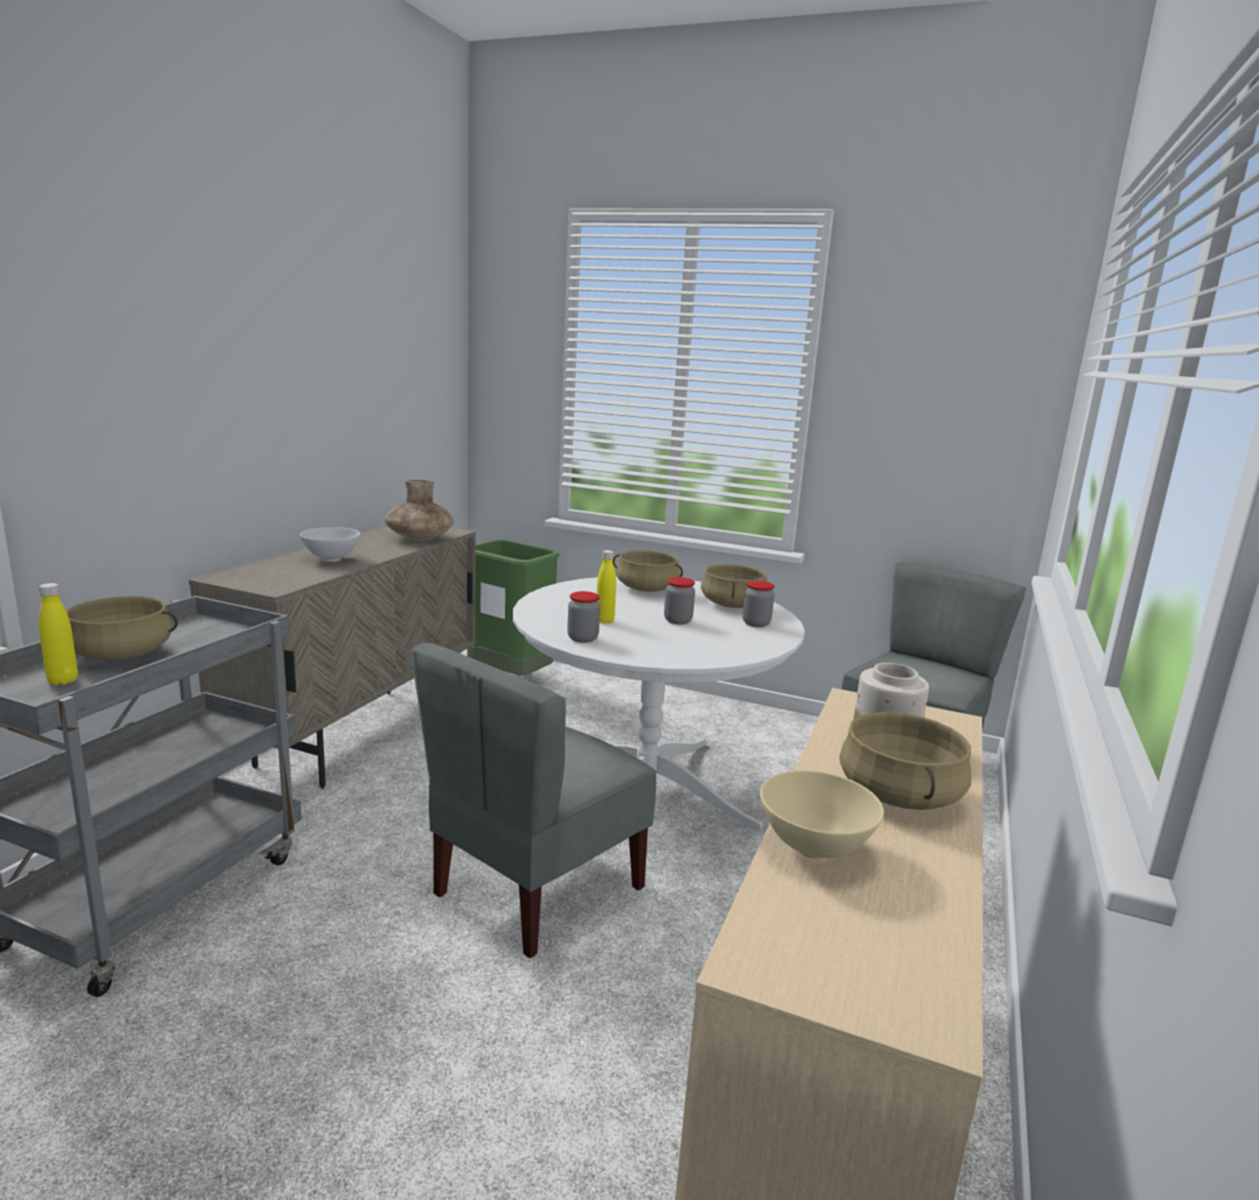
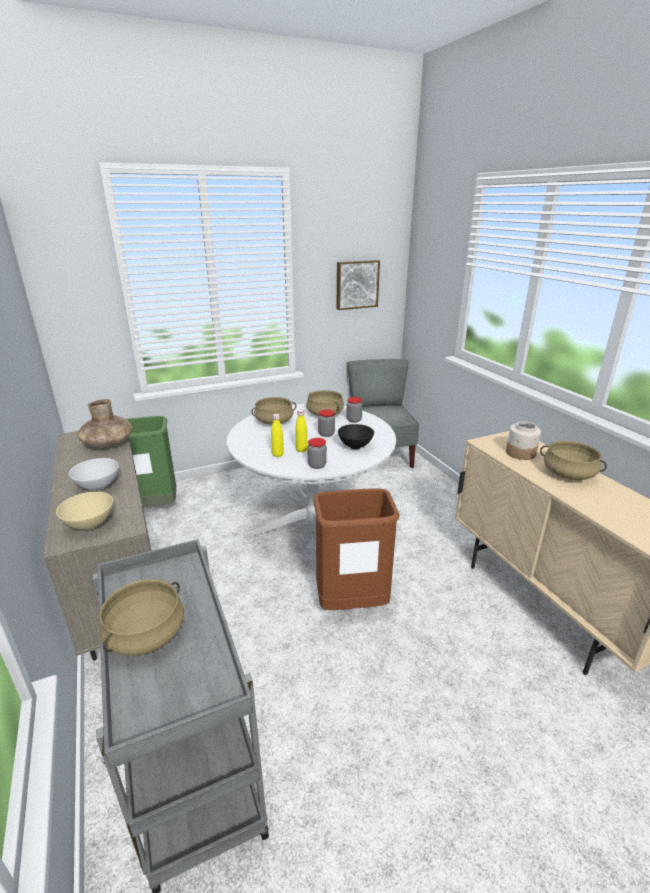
camera: 45 degrees left, 10 degrees up
yellow bottle [39,583,78,685] -> yellow bottle moved to [271,414,284,457]
grey chair [411,643,656,958] -> brown trash can [313,488,399,610]
beige bowl [760,770,884,860] -> beige bowl moved to [56,492,113,530]
none -> picture [336,260,380,310]
none -> black bowl [338,424,374,449]

